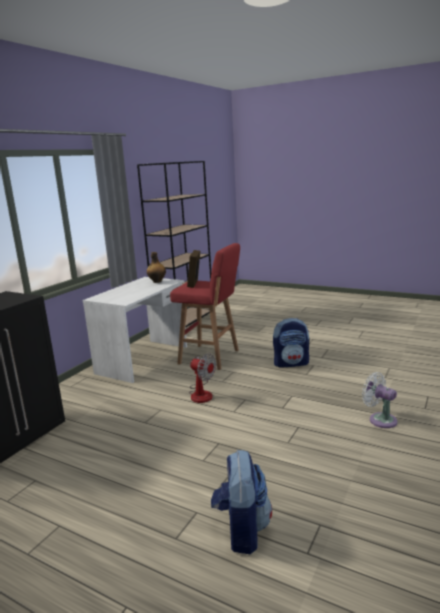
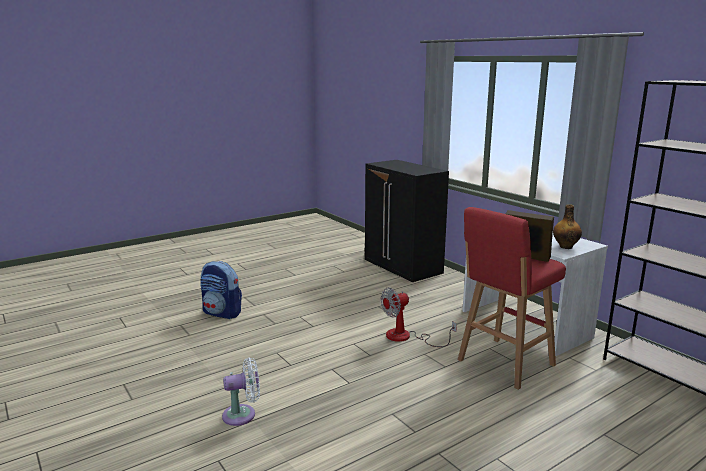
camera: 115 degrees right, 0 degrees up
backpack [273,318,309,368] -> none

